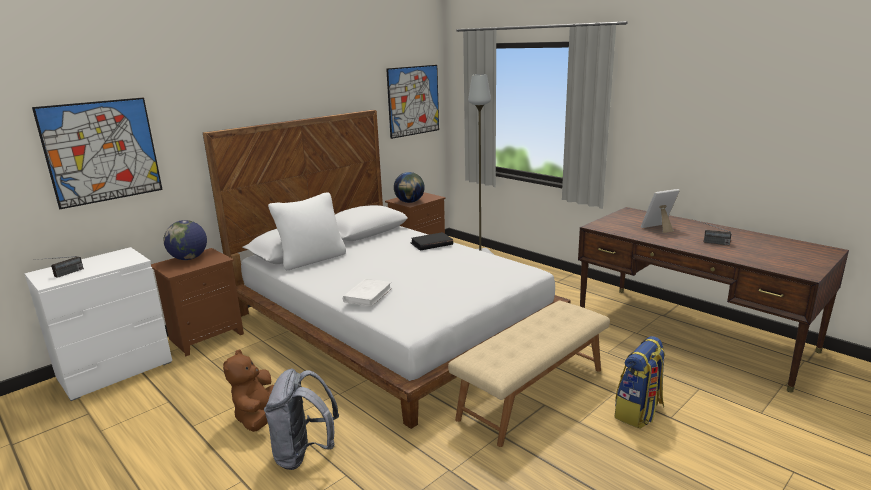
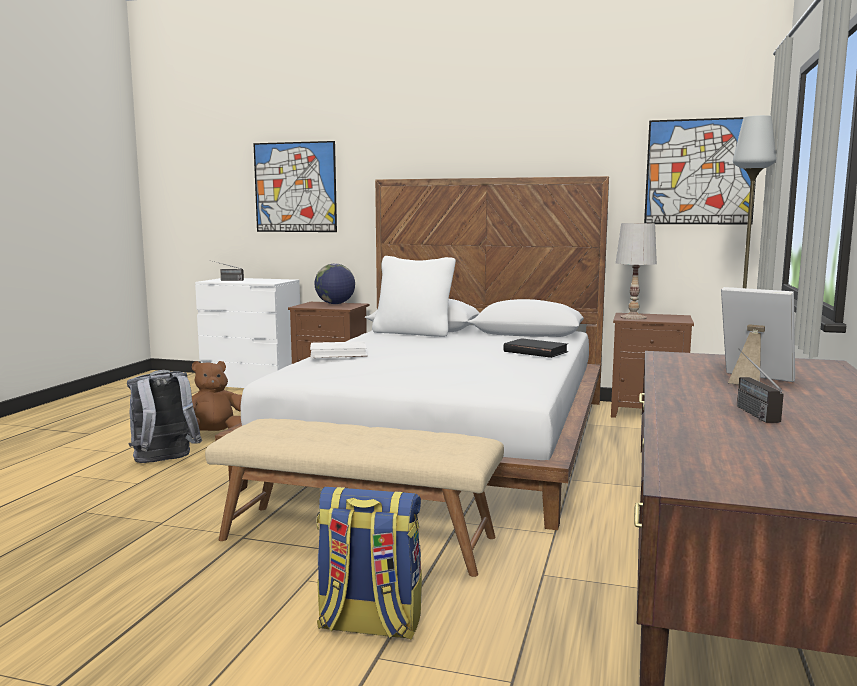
camera: 60 degrees right, 10 degrees down
globe [394,172,425,203] -> white table lamp [616,223,657,320]

